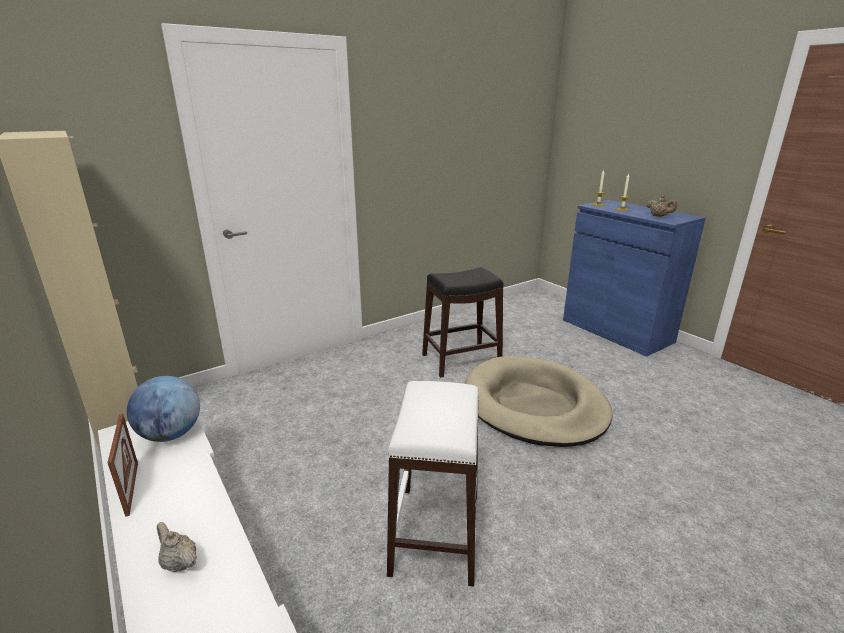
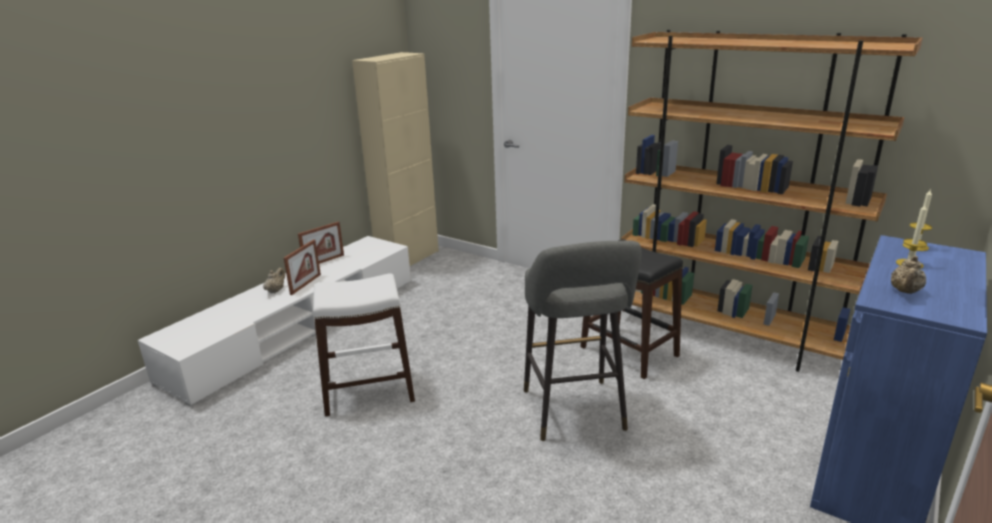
camera: 70 degrees right, 0 degrees up
globe [127,376,200,442] -> none
beige dog bed [465,356,613,447] -> grey stool [524,240,642,441]
none -> picture frame [284,239,321,295]
none -> brown bookcase [621,30,923,372]

